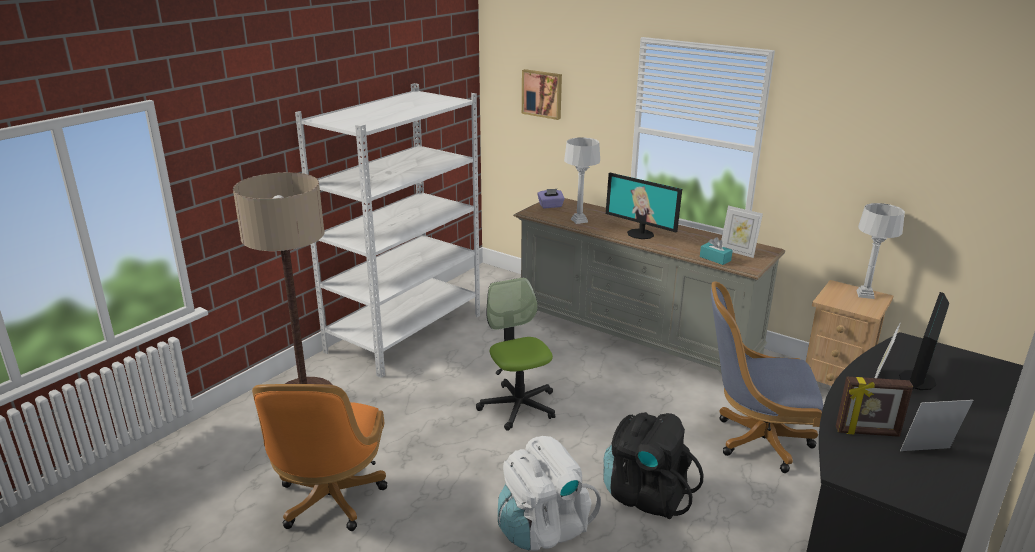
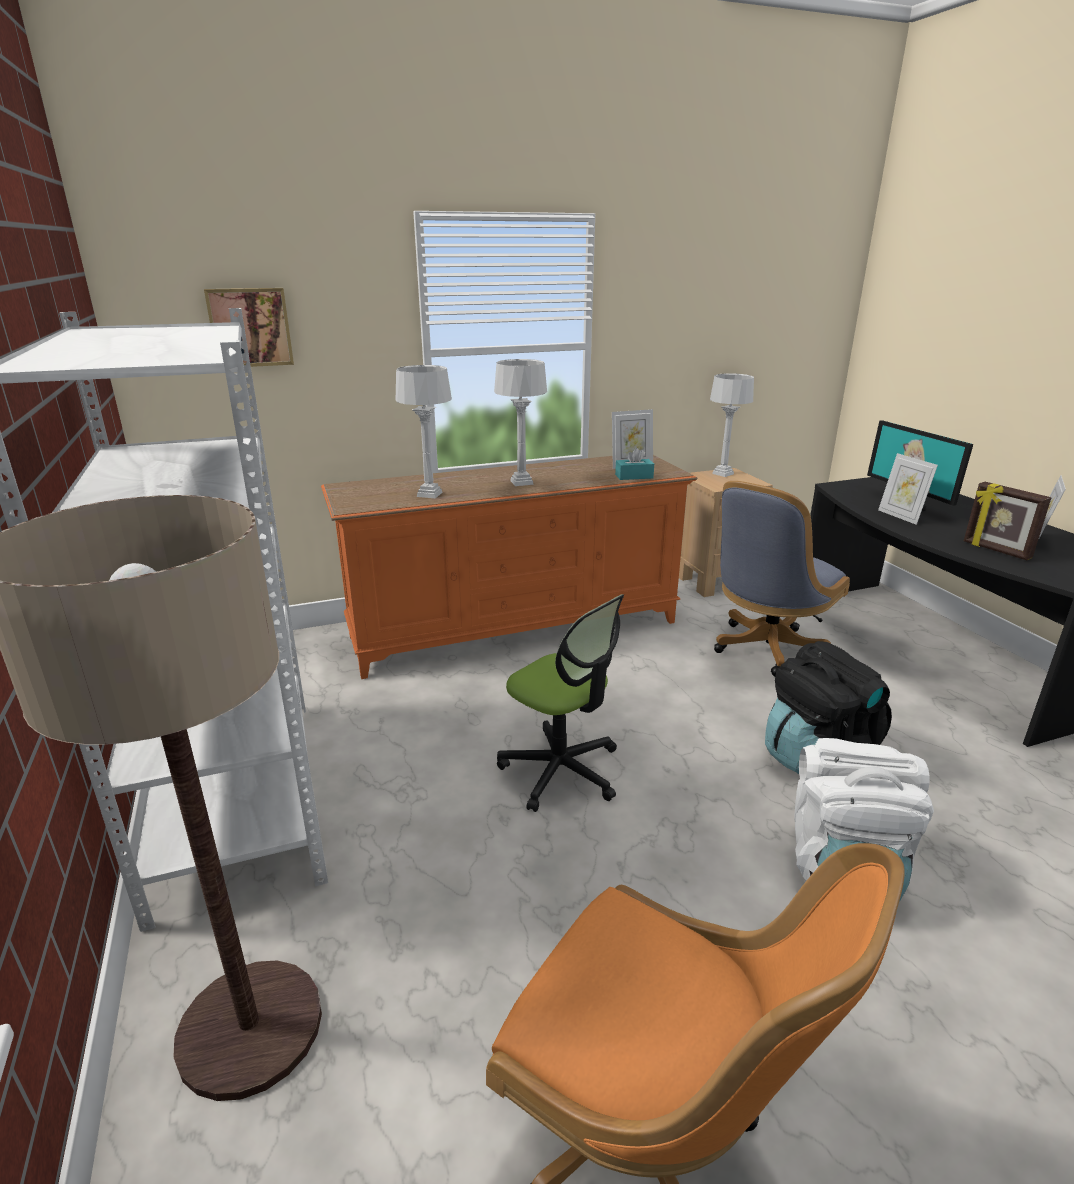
camera: 55 degrees left, 0 degrees up
office chair [476,277,555,431] -> office chair turned 150 degrees counterclockwise [497,594,624,812]
grey cabinet [513,198,785,374] -> orange cabinet [321,455,698,679]
purple tissue box [537,189,565,208] -> none
monitor [606,173,682,239] -> grey table lamp [494,359,547,486]
picture frame [836,377,913,437] -> picture frame turned 105 degrees clockwise [964,482,1051,560]

